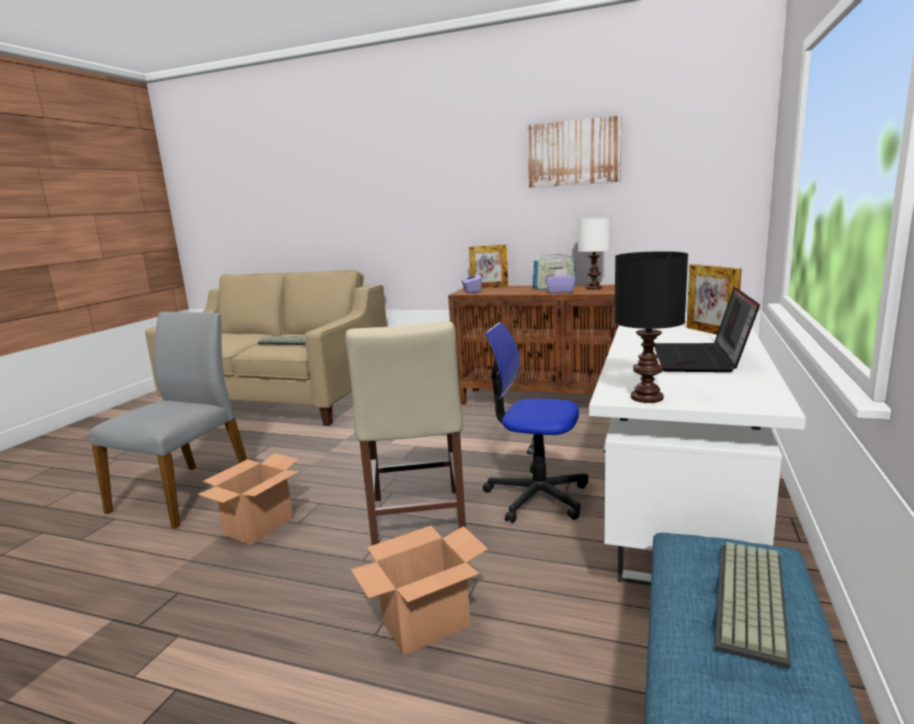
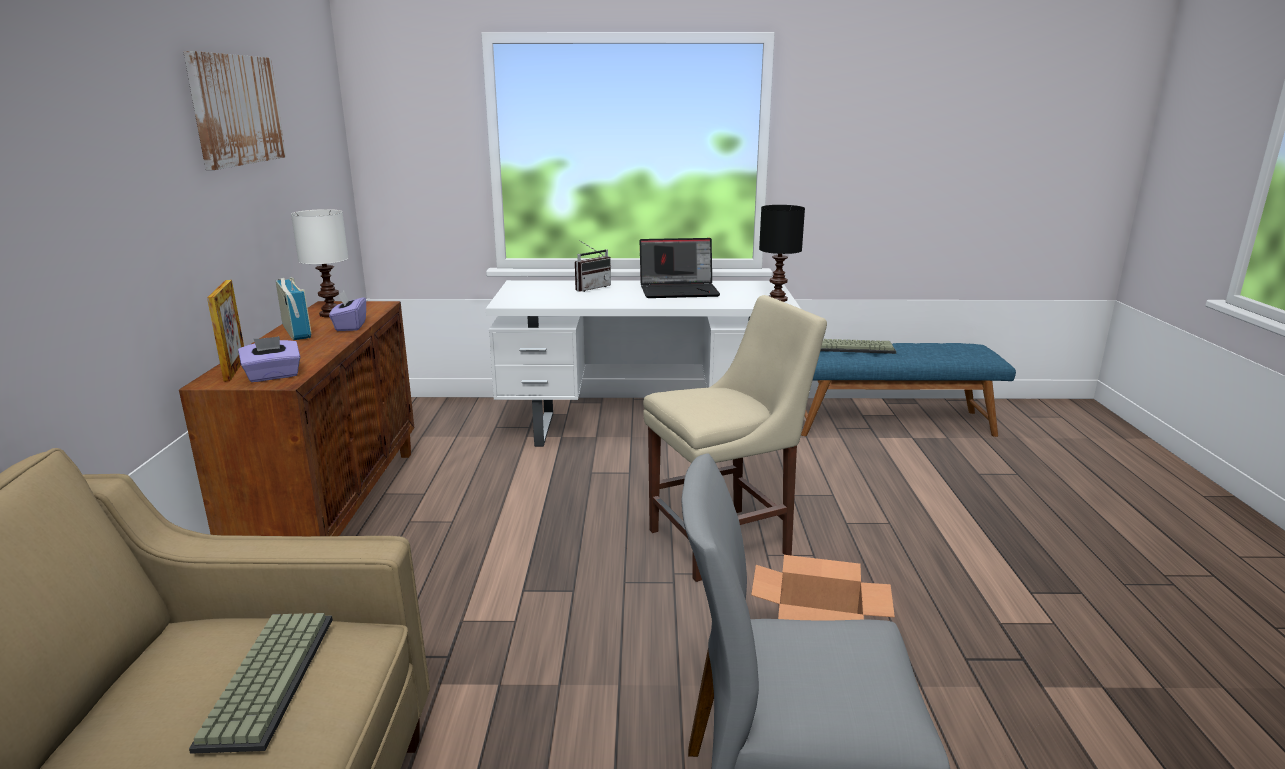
camera: 110 degrees left, 5 degrees up
cardboard box [351,526,488,655] -> none
office chair [483,323,588,523] -> none
picture frame [687,264,742,335] -> radio [575,240,611,292]

